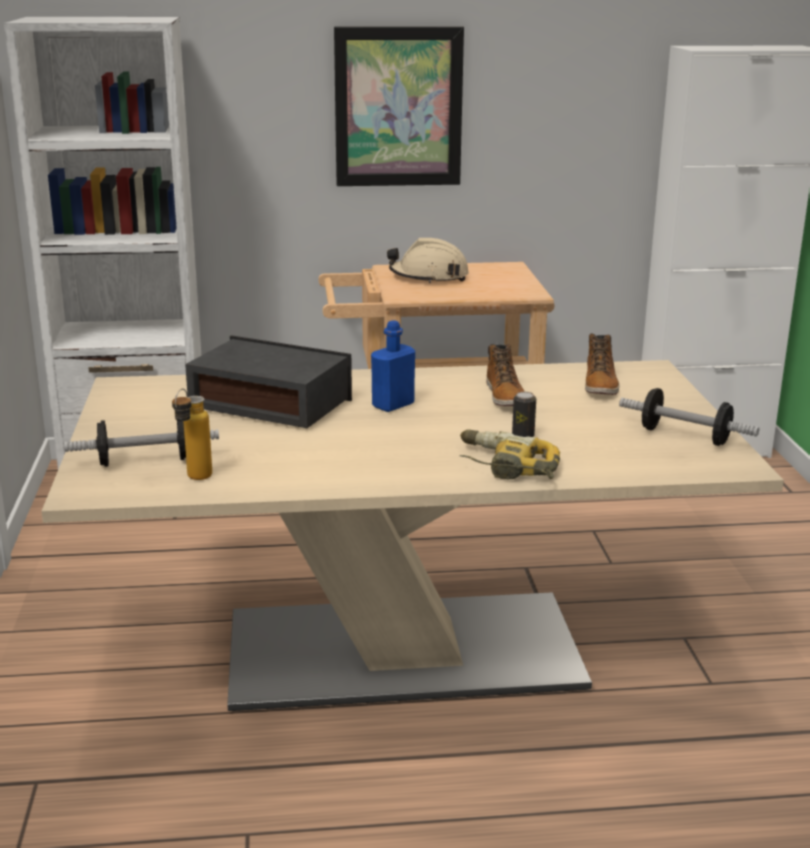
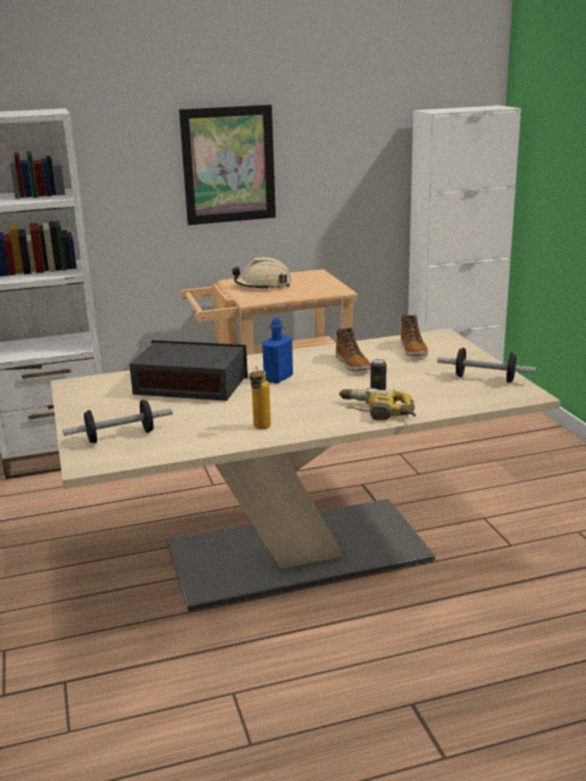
camera: 10 degrees left, 0 degrees up
bottle [172,389,212,480] -> bottle moved to [249,366,271,429]

